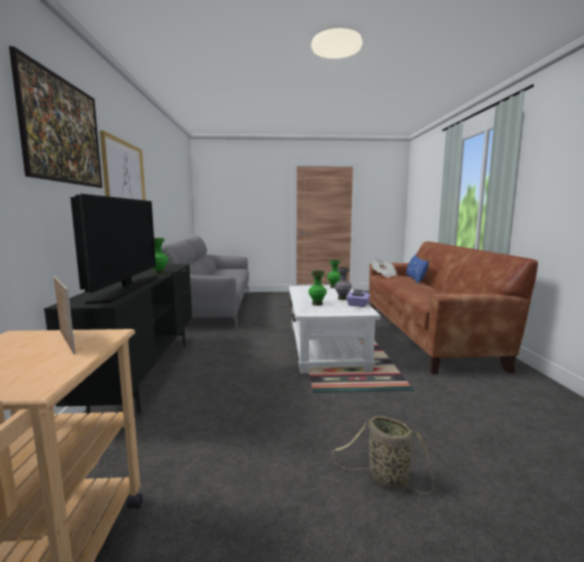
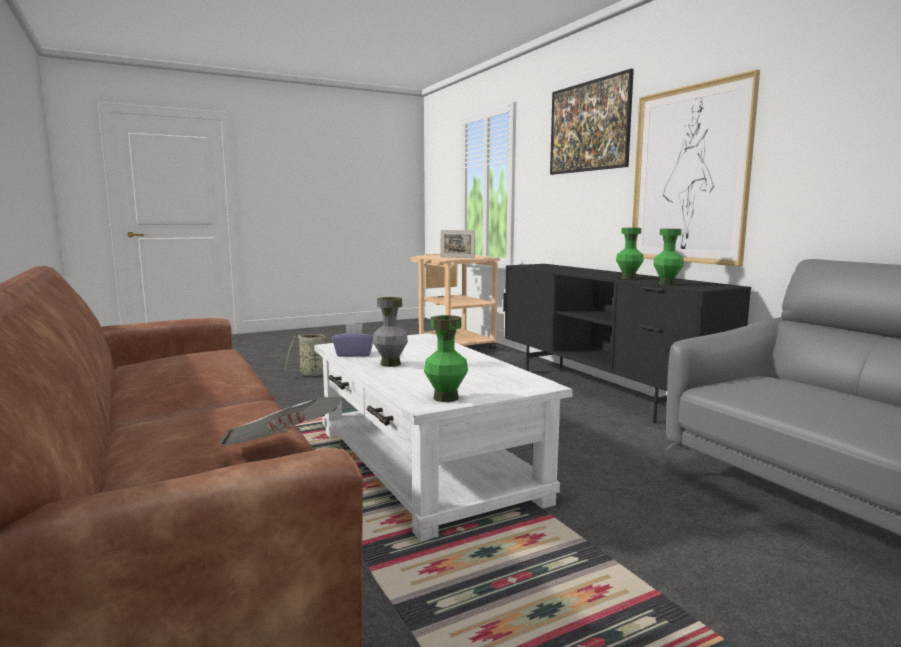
camera: 155 degrees right, 0 degrees up
television [70,194,158,304] -> none
green vase [308,270,327,306] -> green vase moved to [653,229,684,285]
blue pillow [406,254,429,284] -> none

